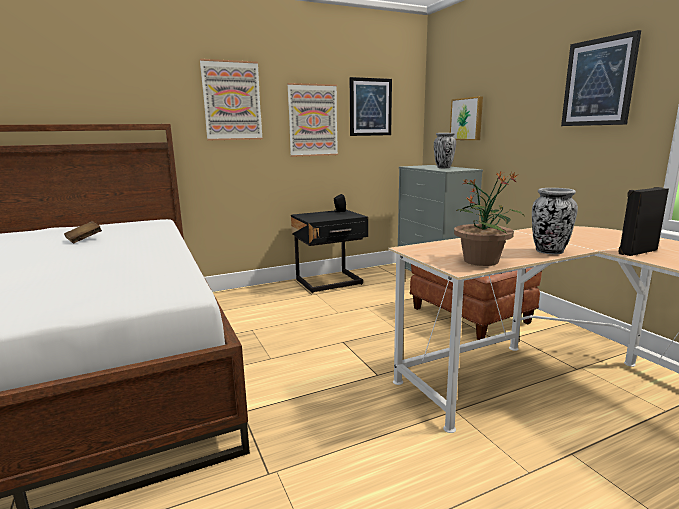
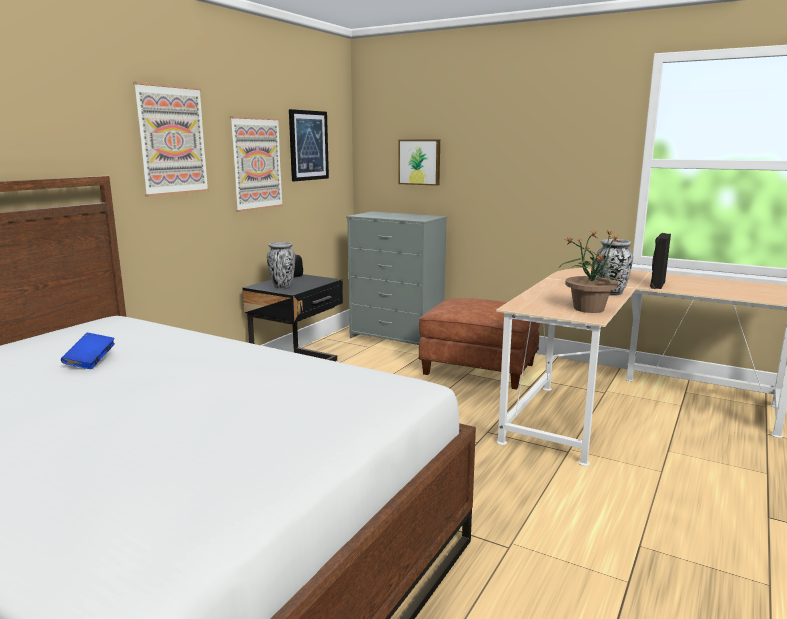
camera: 35 degrees left, 0 degrees up
brown book [64,221,102,243] -> blue book [61,333,115,369]
vase [434,133,456,168] -> vase moved to [267,242,295,289]
picture [561,30,641,126] -> none

